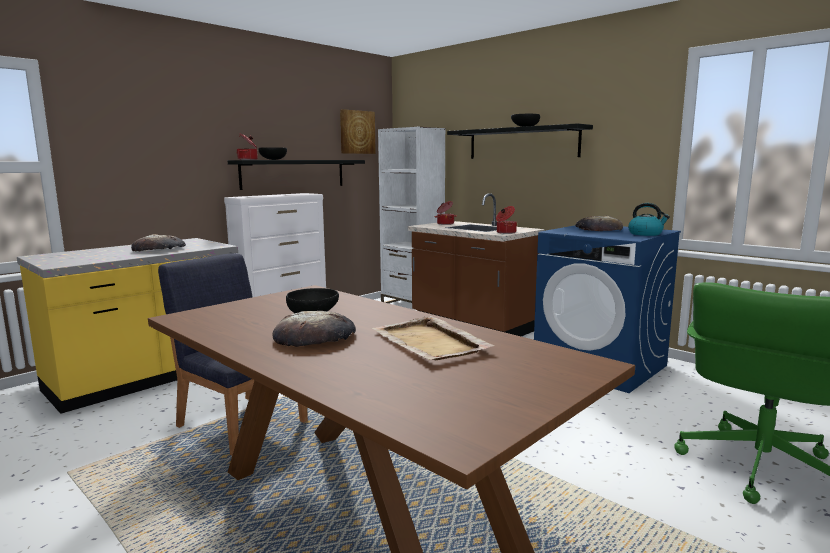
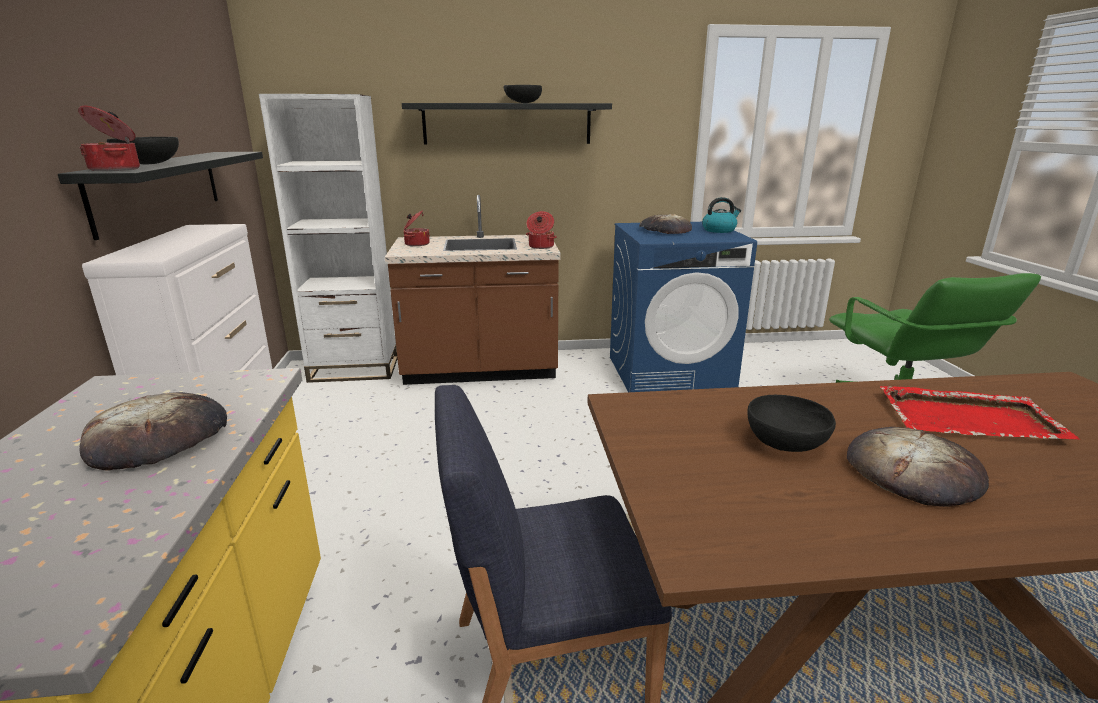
camera: 50 degrees left, 10 degrees up
picture [340,109,376,154] -> none
beige tray [372,316,495,360] -> red tray [880,386,1080,440]

